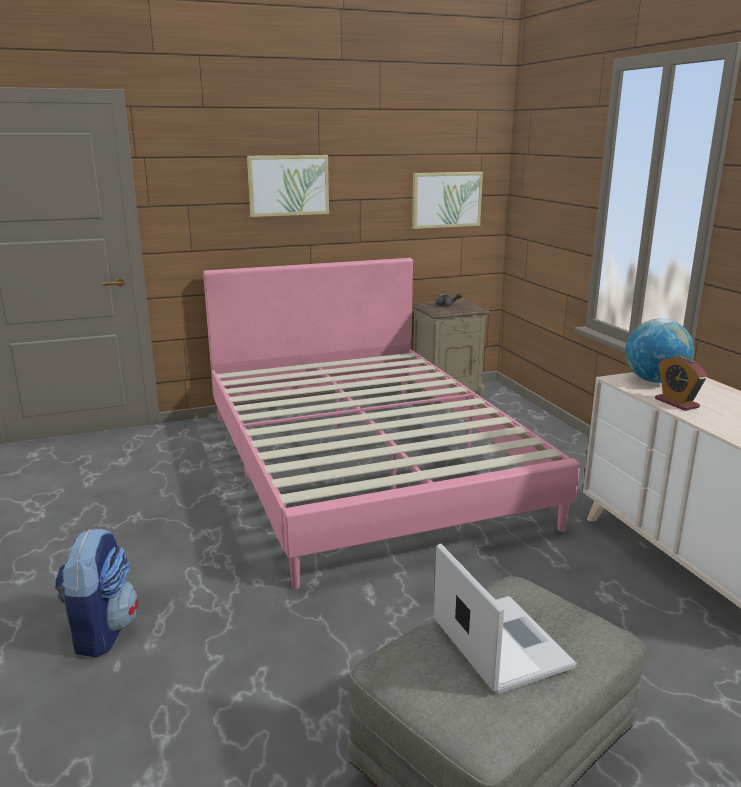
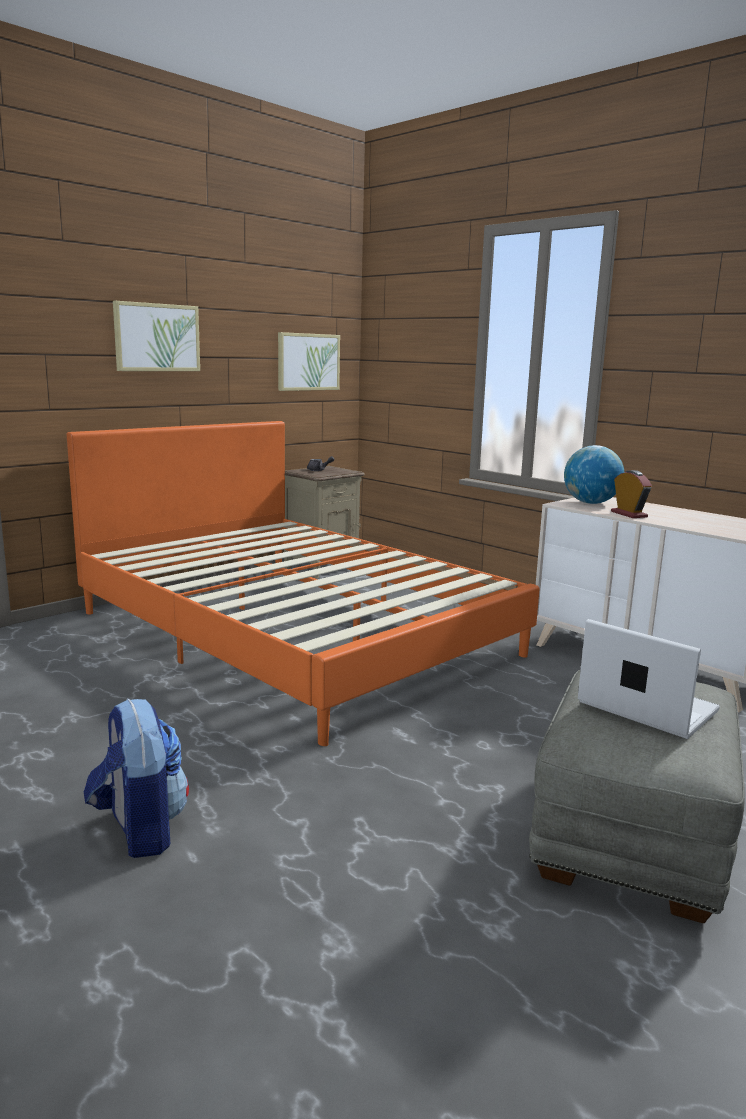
camera: 25 degrees left, 5 degrees down
pink bed [203,258,580,589] -> orange bed [67,421,539,746]
alarm clock [655,355,707,411] -> alarm clock turned 150 degrees counterclockwise [611,470,652,518]

